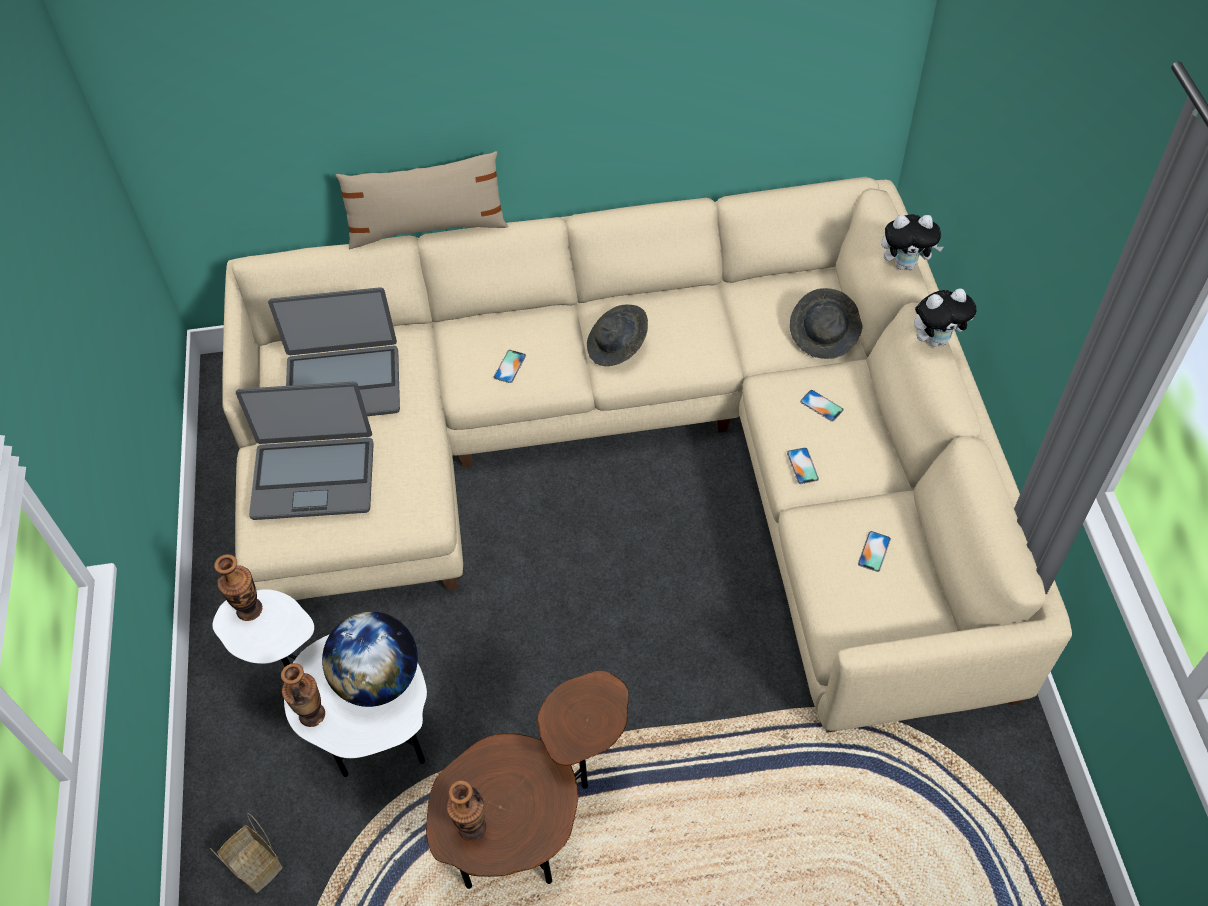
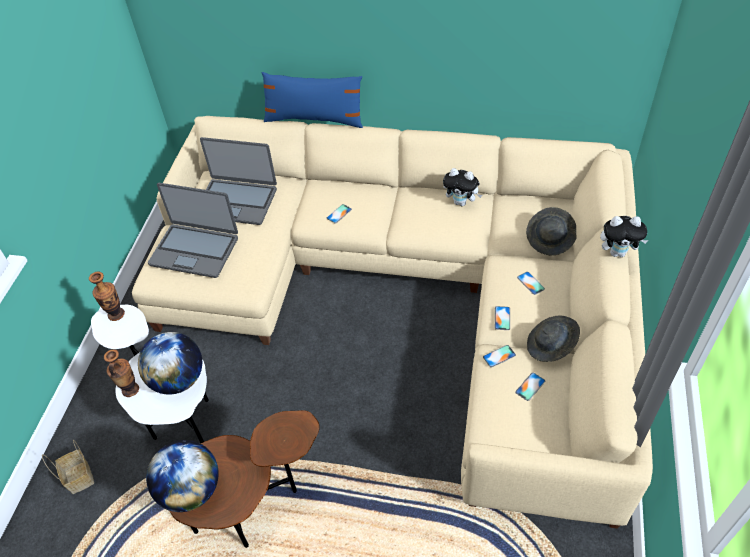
camera: 20 degrees right, 5 degrees down
beige pillow [336,151,508,249] -> blue pillow [262,72,363,128]
vase [447,780,486,842] -> globe [146,440,219,512]
grey hat [587,305,648,366] -> grey hat moved to [527,315,580,362]
plush toy [881,214,944,270] -> plush toy moved to [443,168,482,206]
none -> phone [483,345,516,368]

